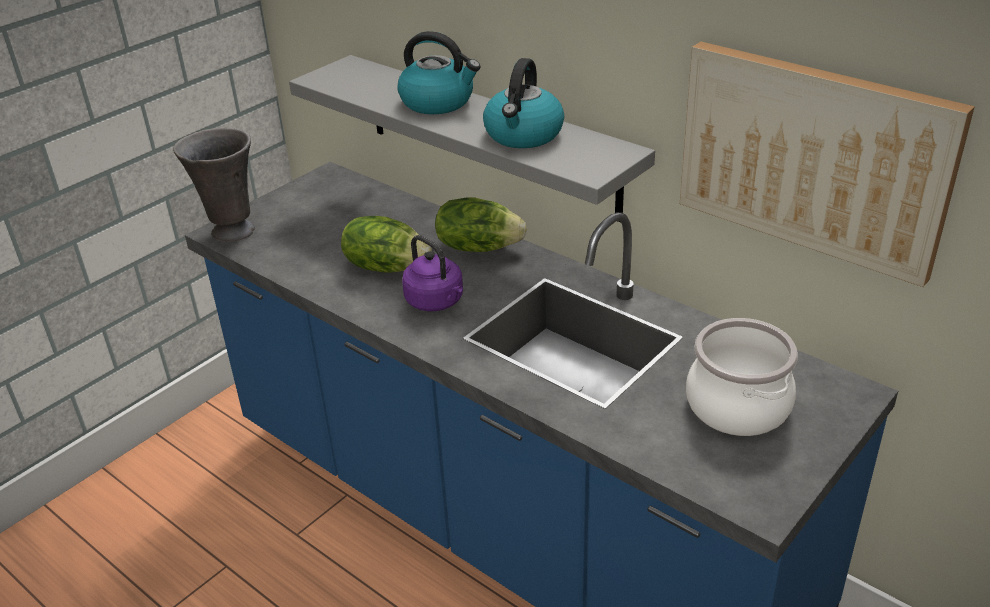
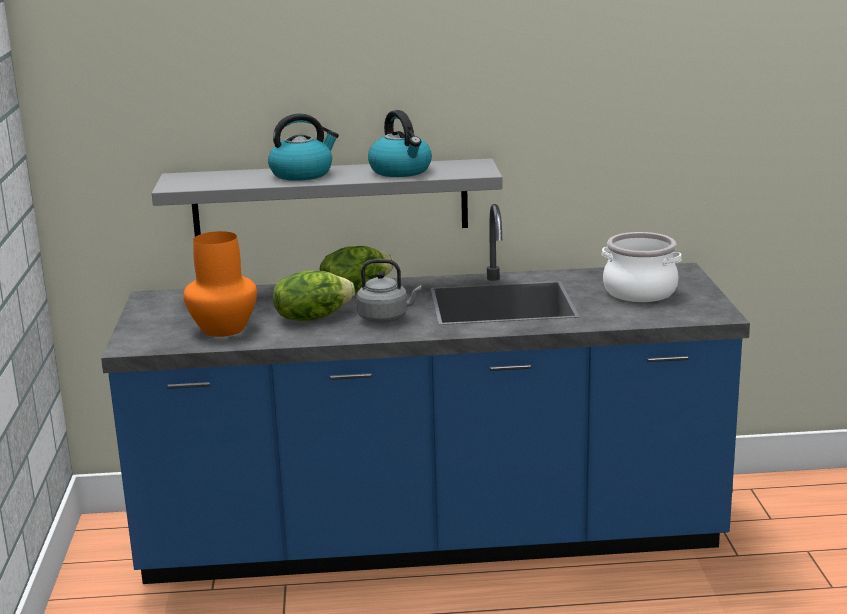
camera: 45 degrees left, 15 degrees down
grey vase [173,128,255,242] -> none
purple kettle [402,235,463,311] -> grey kettle [356,259,421,323]
picture [680,42,975,287] -> none
none -> orange vase [183,231,257,337]

